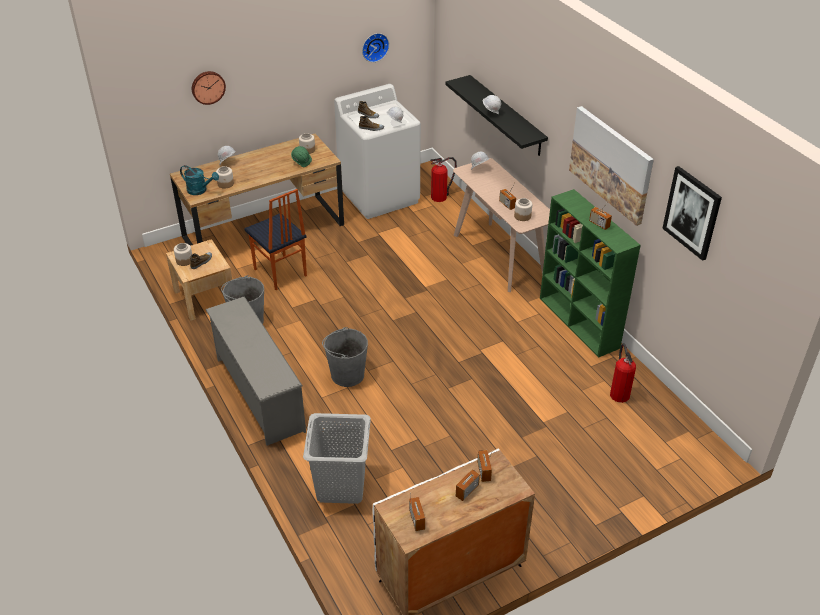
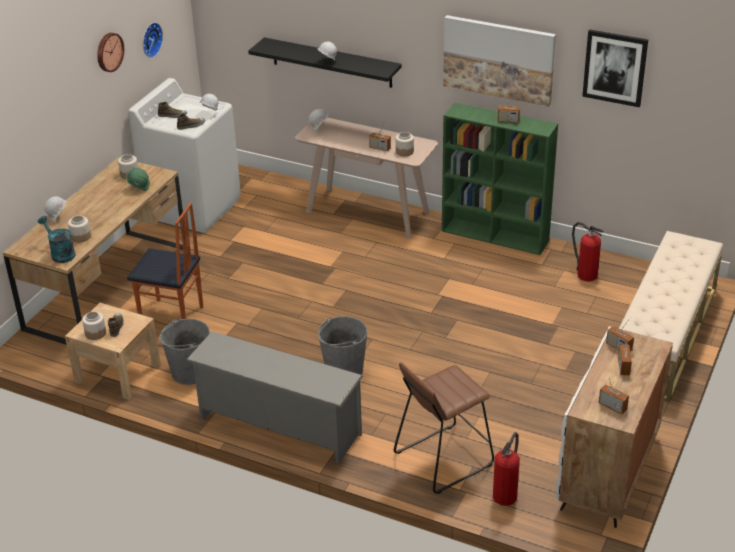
camera: 35 degrees left, 5 degrees down
turquoise watering can [180,165,219,195] -> turquoise watering can turned 120 degrees counterclockwise [38,216,76,263]
wall clock [192,71,226,105] -> wall clock moved to [97,33,124,72]
grey laundry basket [303,413,371,504] -> brown stool [394,362,494,494]
fire extinguisher [430,157,457,202] -> fire extinguisher moved to [493,432,520,506]
none -> beige bench [619,231,723,402]

